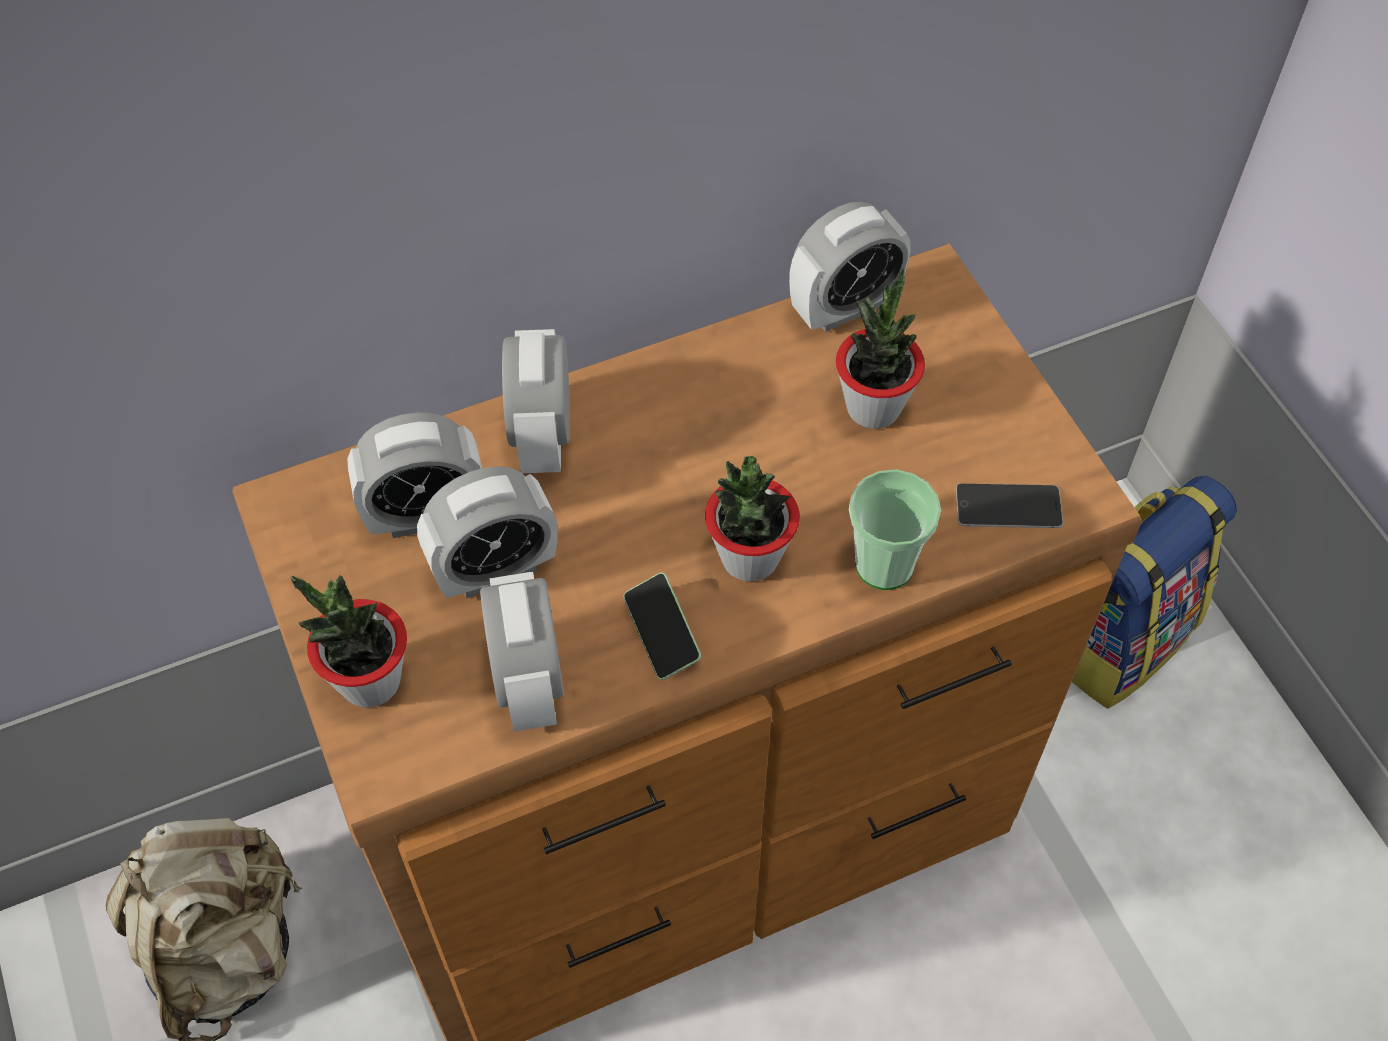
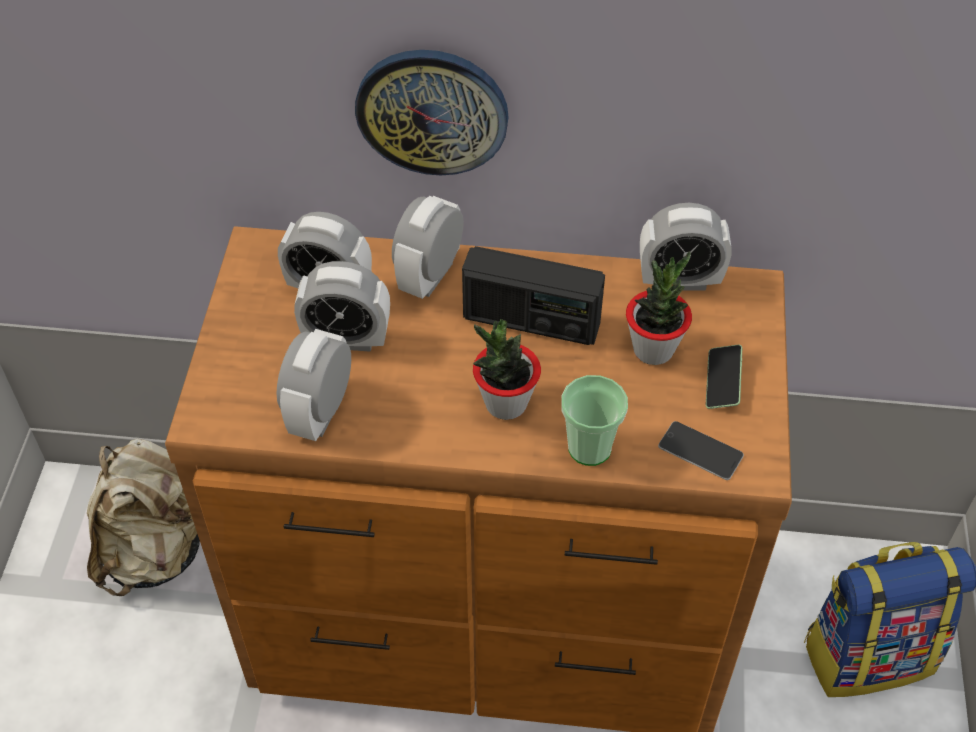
camera: 30 degrees right, 5 degrees down
potted plant [291,575,407,708] -> none
phone [623,572,701,680] -> phone moved to [706,345,742,409]
none -> wall clock [355,50,509,175]
none -> radio [462,246,605,345]

